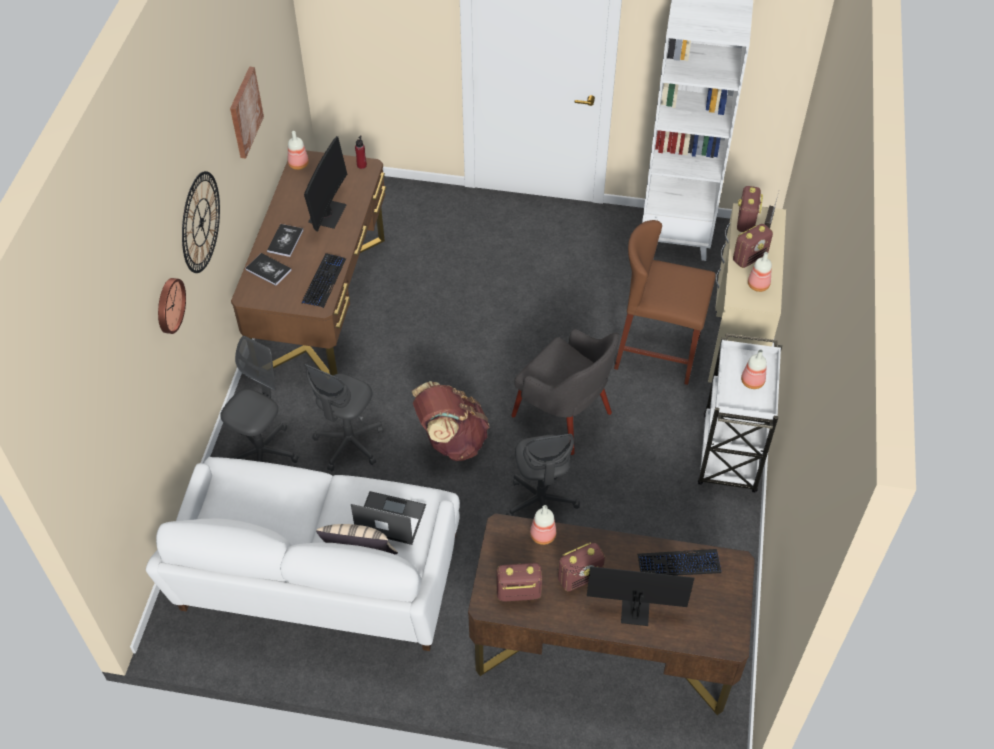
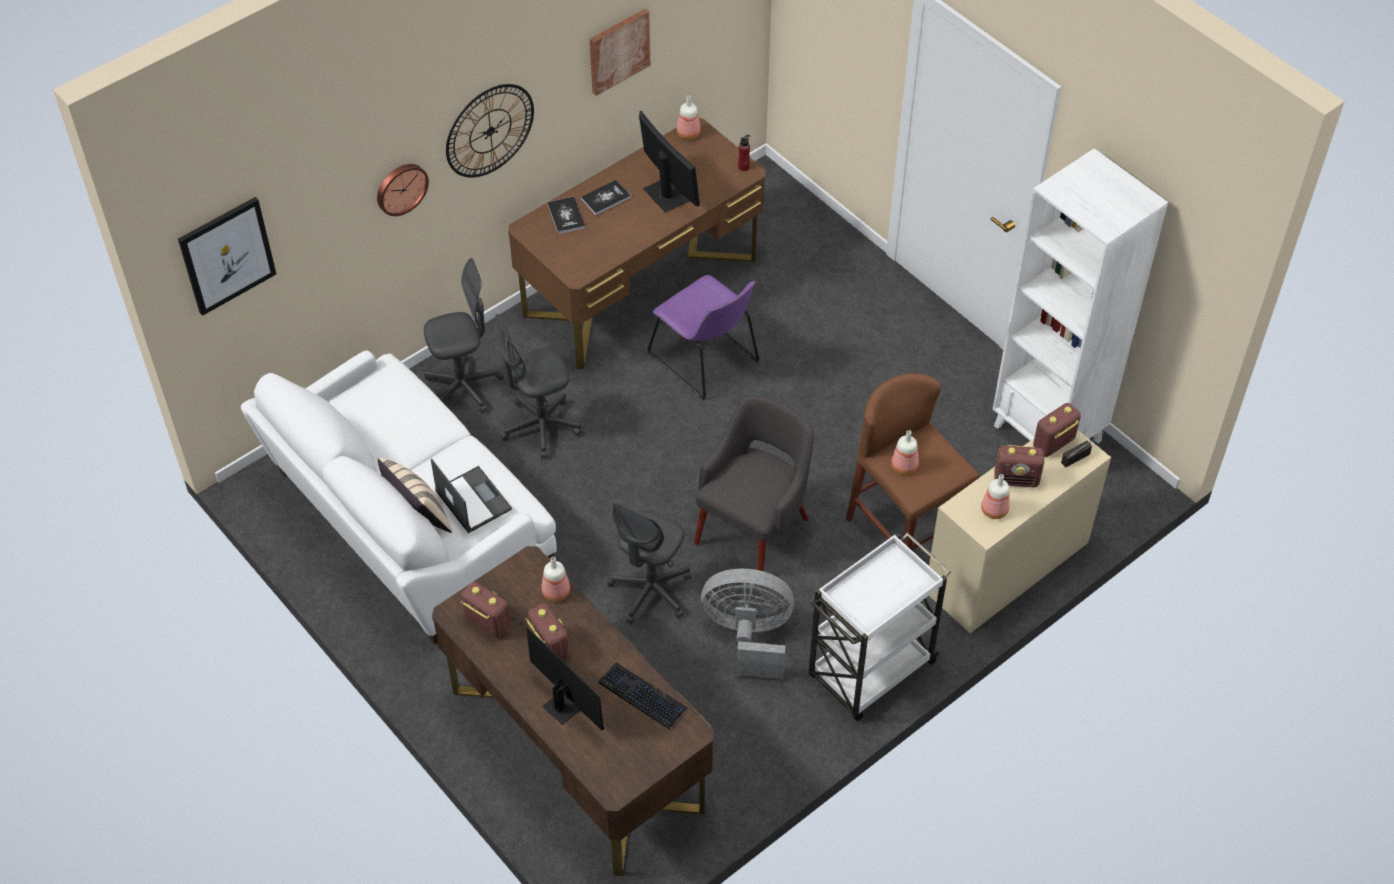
camera: 40 degrees right, 0 degrees up
keyboard [301,253,346,308] -> none
monitor [304,136,347,231] -> monitor turned 90 degrees counterclockwise [639,111,700,212]
brown backpack [412,381,490,461] -> none
grey armchair [511,329,620,455] -> grey armchair turned 135 degrees counterclockwise [694,395,814,571]
radio [558,542,605,592] -> radio turned 135 degrees counterclockwise [526,603,570,661]
bottle [741,350,767,389] -> bottle moved to [891,430,919,475]
none -> picture [178,197,276,316]
none -> purple chair [647,275,760,400]
none -> grey fan [701,569,794,679]

